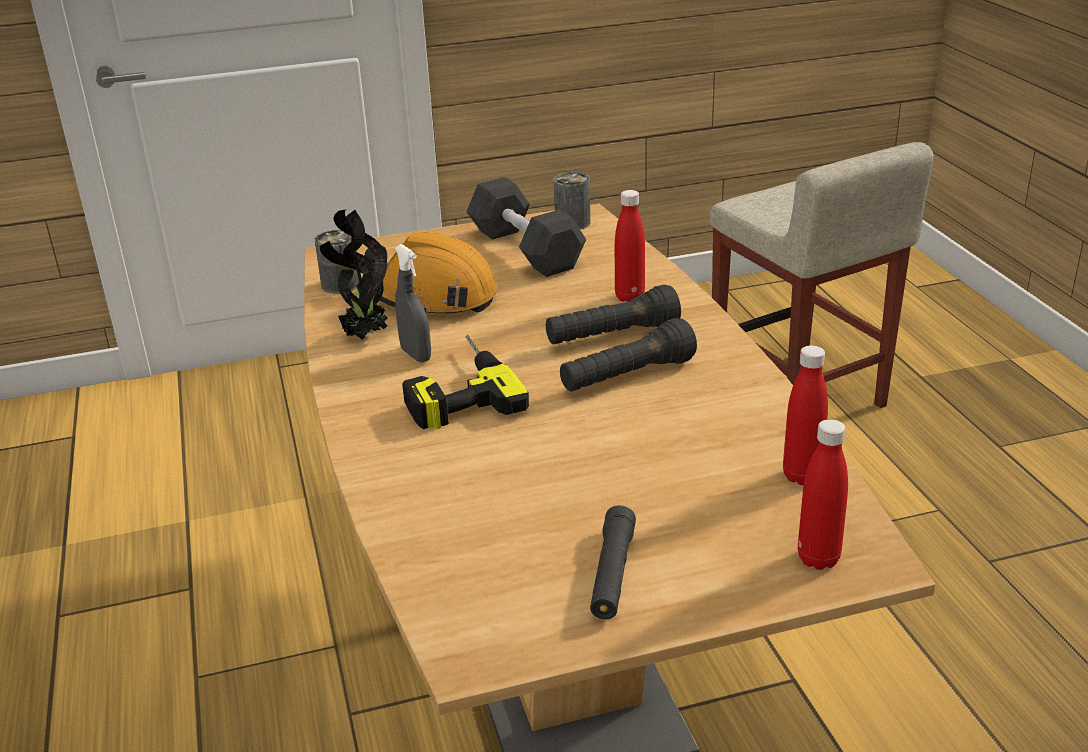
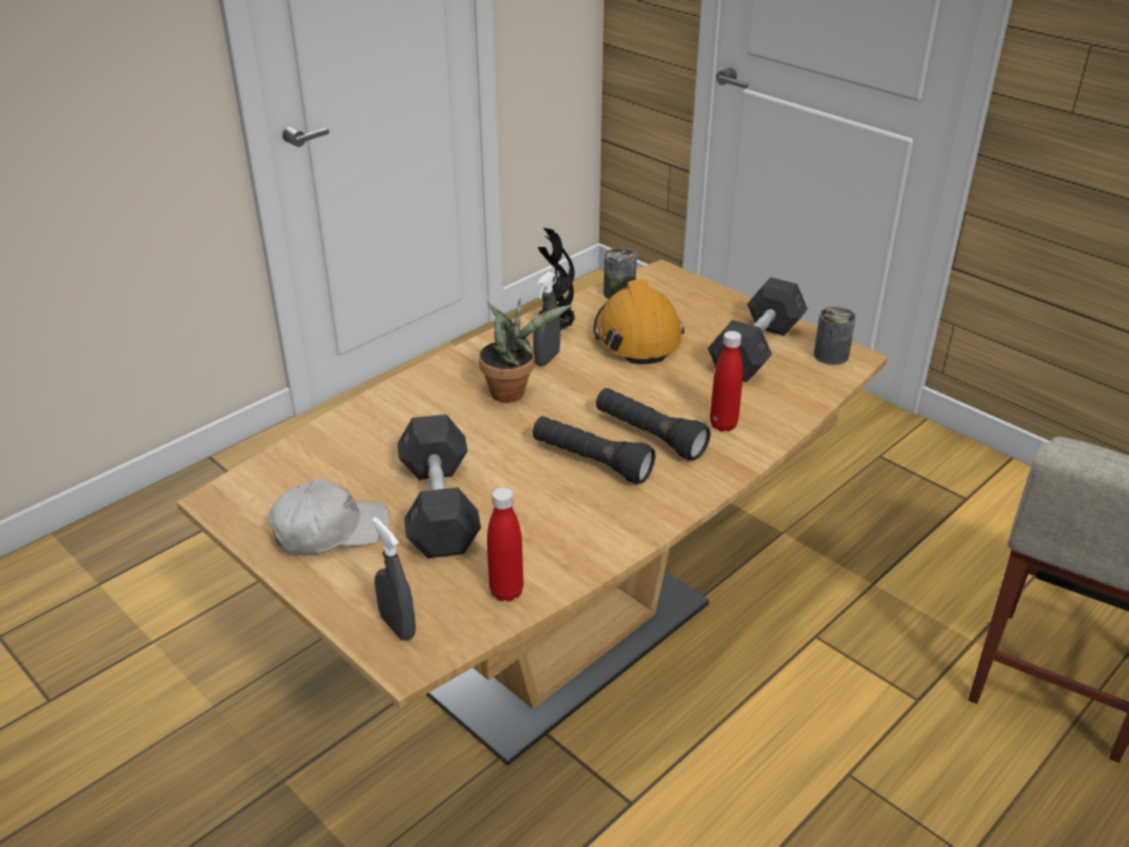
camera: 60 degrees right, 5 degrees up
power drill [402,334,529,429] -> potted plant [479,298,571,403]
black flashlight [590,505,636,619] -> white cap [269,479,390,554]
red bottle [798,419,848,570] -> grey spray bottle [372,517,416,641]
none -> grey dumbbell [397,414,481,558]

